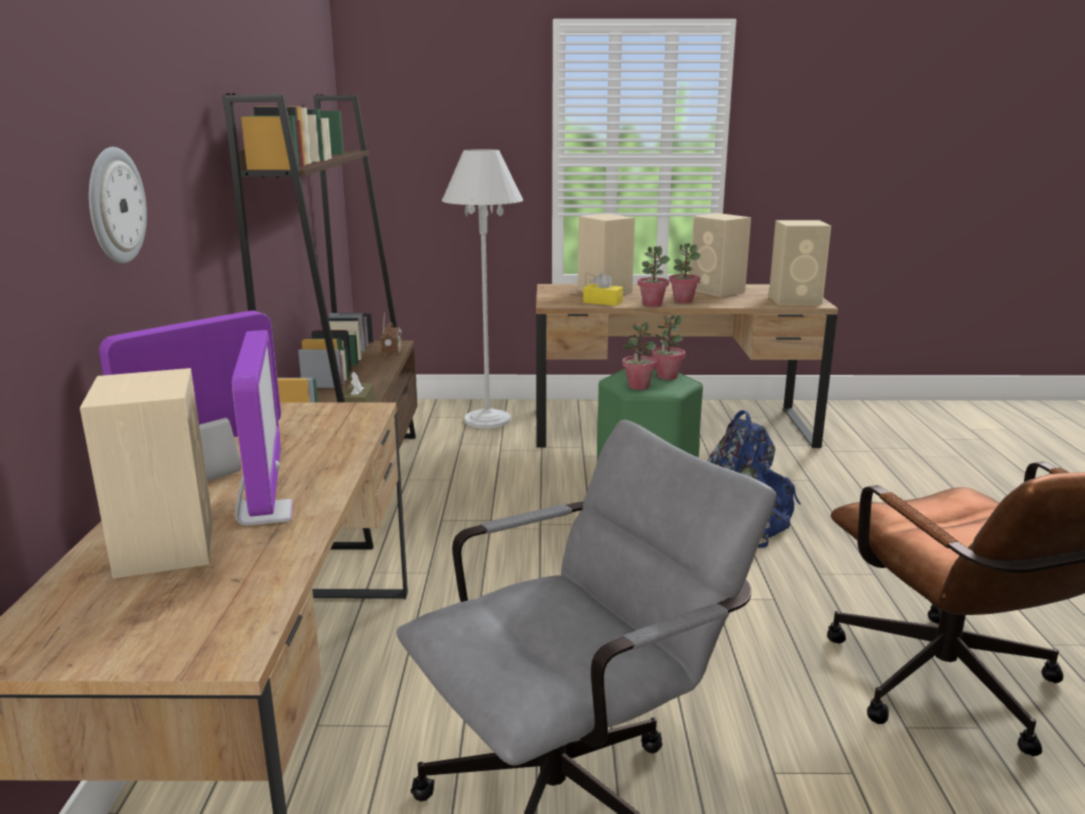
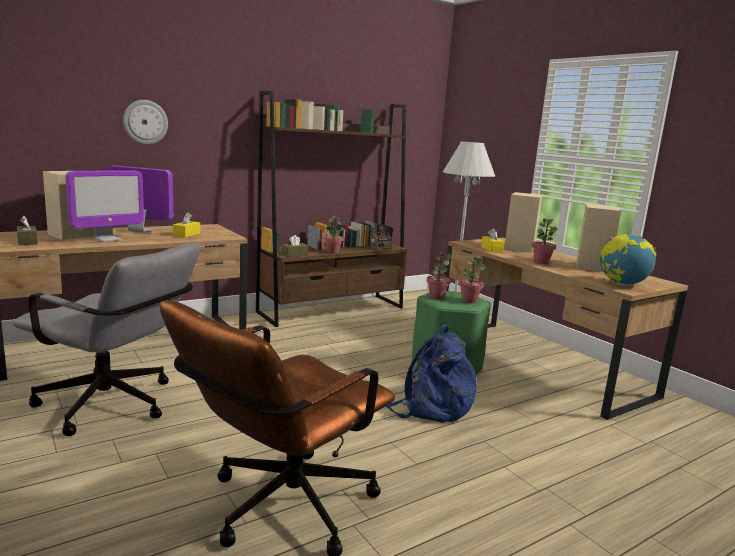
camera: 55 degrees right, 5 degrees down
potted plant [638,246,670,307] -> potted plant moved to [324,216,344,253]
beige speaker [769,220,831,305] -> globe [600,234,657,286]
none -> brown tissue box [17,216,38,245]
none -> yellow tissue box [173,212,200,238]

